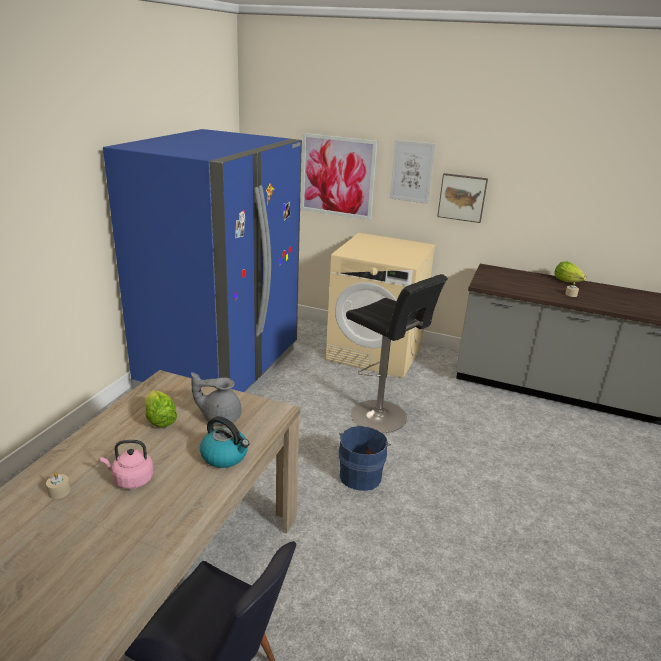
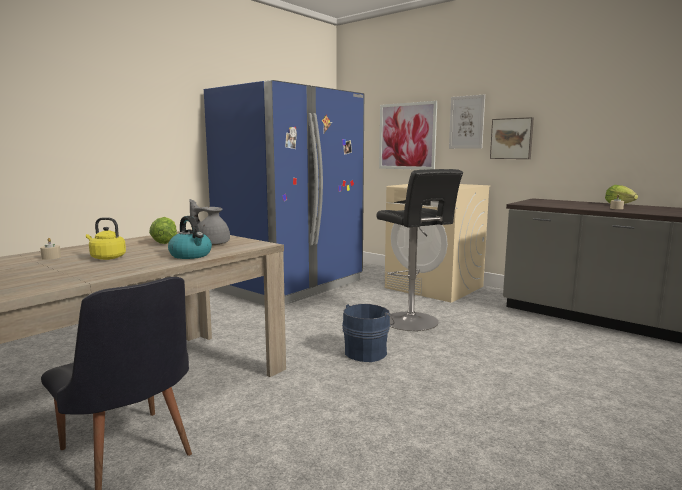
camera: 20 degrees right, 15 degrees down
pink kettle [100,440,153,489] -> yellow kettle [86,217,126,260]

